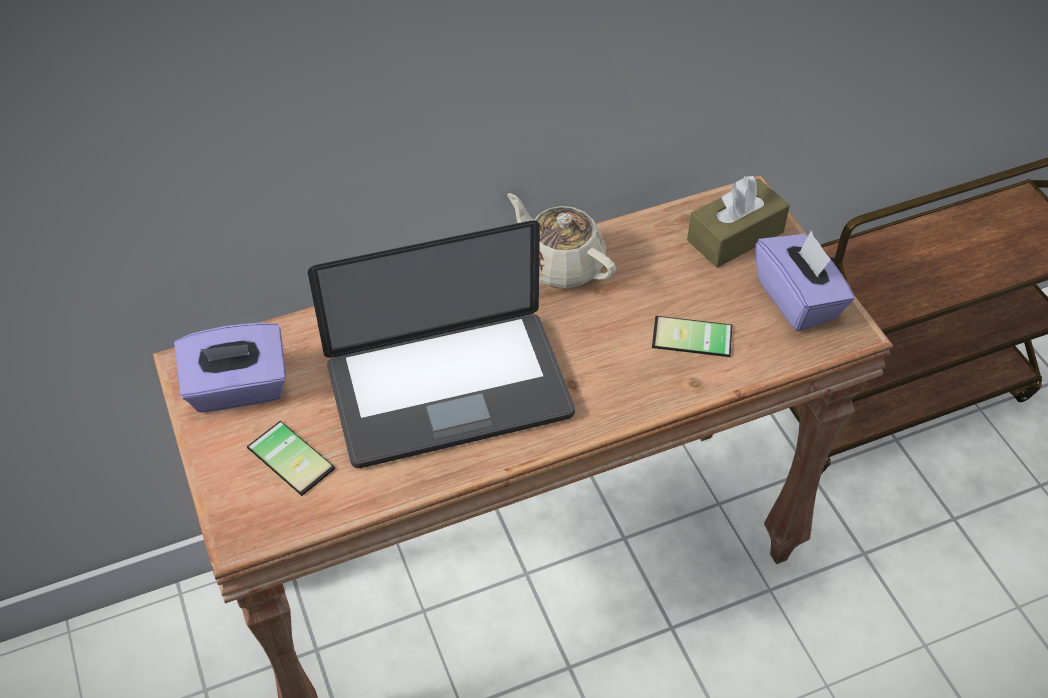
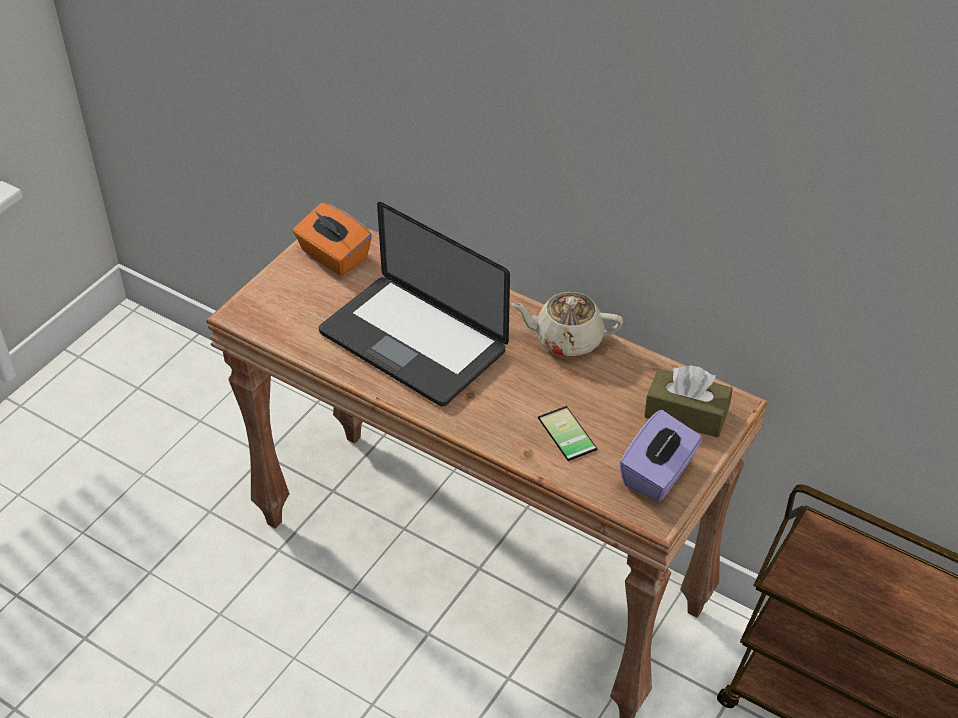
camera: 55 degrees right, 5 degrees down
purple tissue box [174,323,286,412] -> orange tissue box [293,203,372,276]
phone [247,421,335,496] -> none
beige teapot [507,193,616,289] -> beige teapot turned 90 degrees counterclockwise [511,292,623,357]

